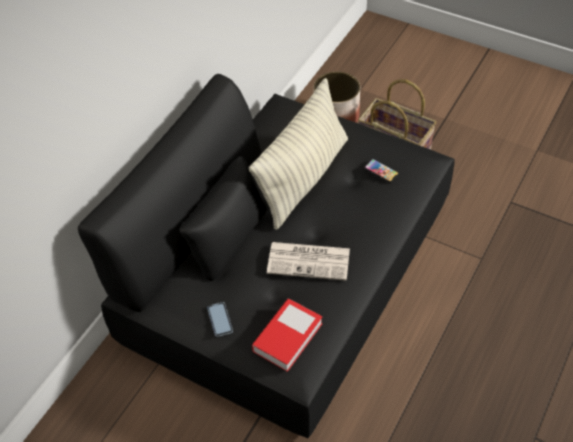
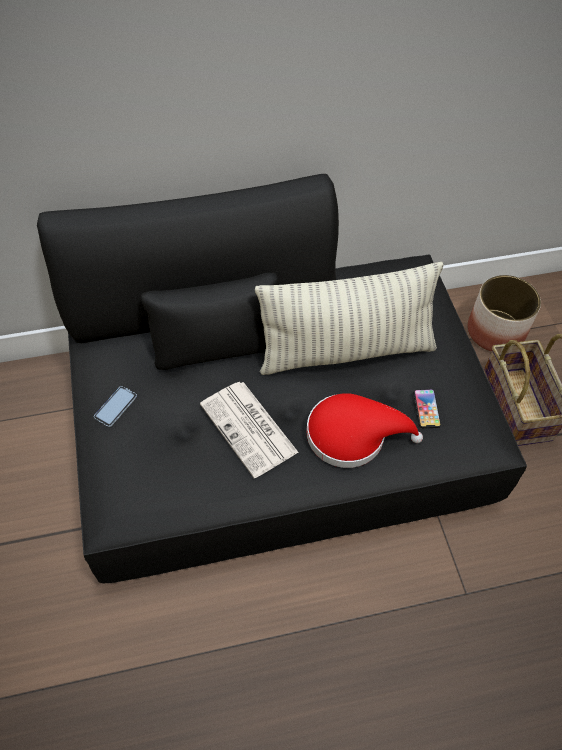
camera: 45 degrees right, 5 degrees up
book [252,299,323,372] -> none
none -> red hat [306,393,423,468]

